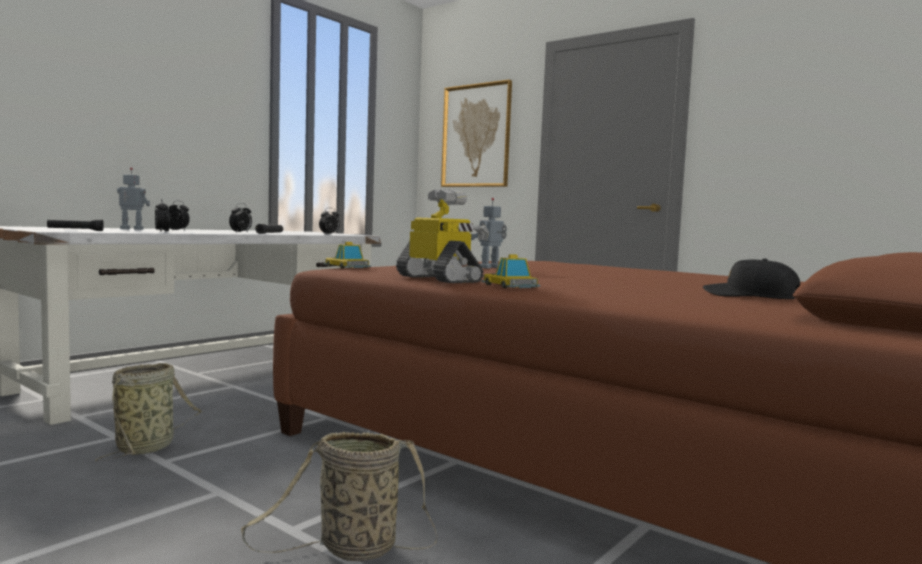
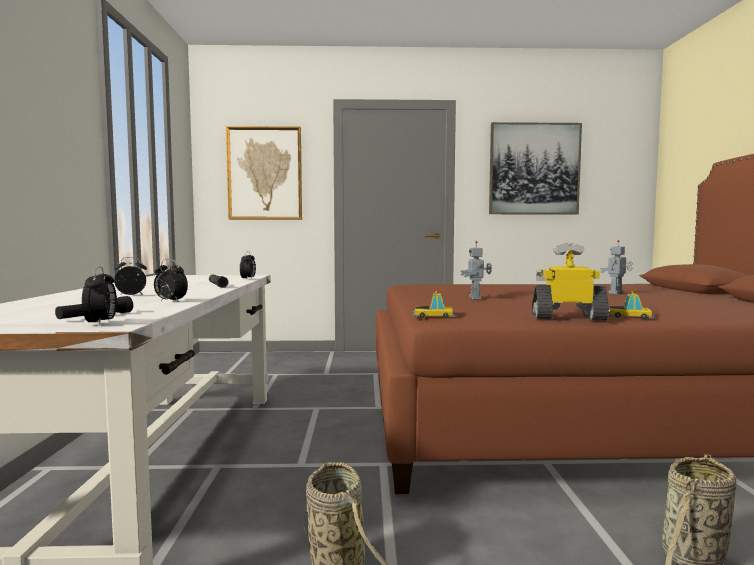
camera: 40 degrees left, 0 degrees up
toy robot [117,167,150,230] -> toy robot moved to [600,240,633,294]
alarm clock [229,203,252,233] -> alarm clock moved to [82,267,117,325]
black cap [703,258,800,299] -> none
none -> picture [489,122,582,214]

